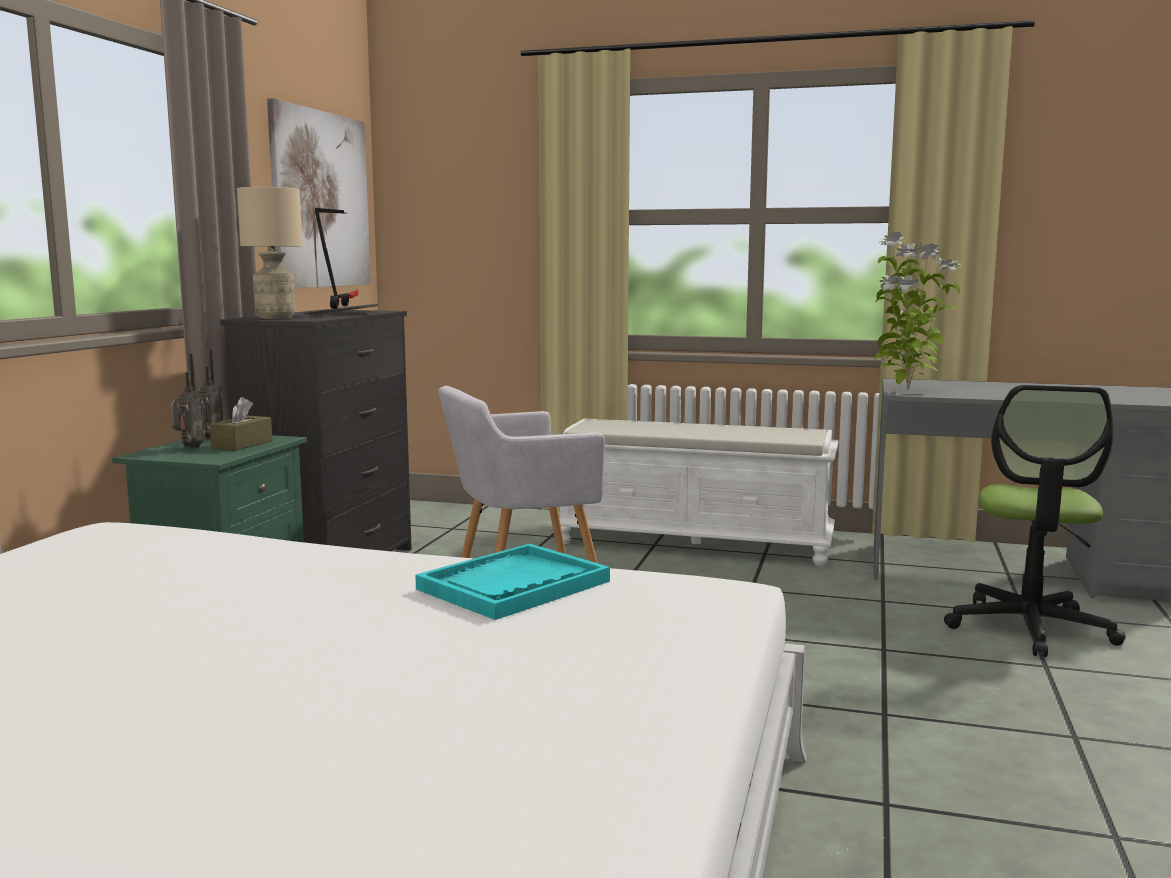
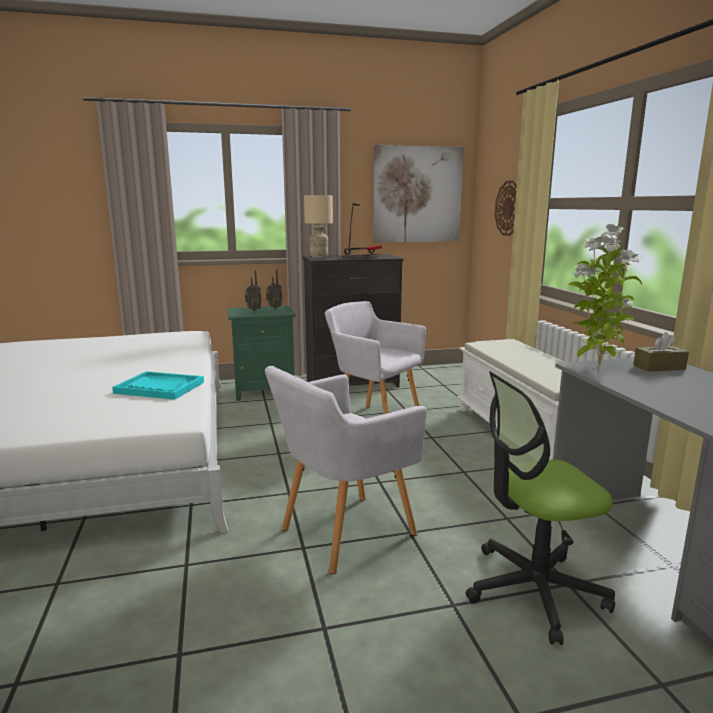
camera: 60 degrees right, 5 degrees up
brown tissue box [210,397,273,451] -> brown tissue box moved to [633,332,689,372]
none -> grey armchair [265,366,427,574]
none -> wall clock [495,180,517,236]

